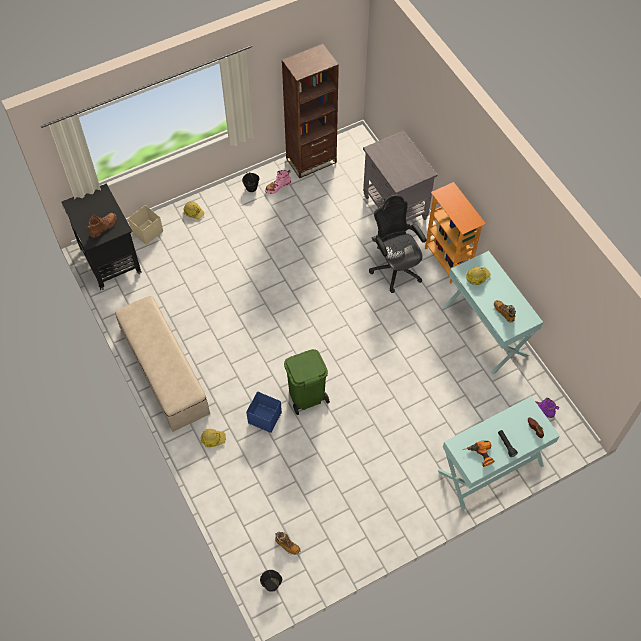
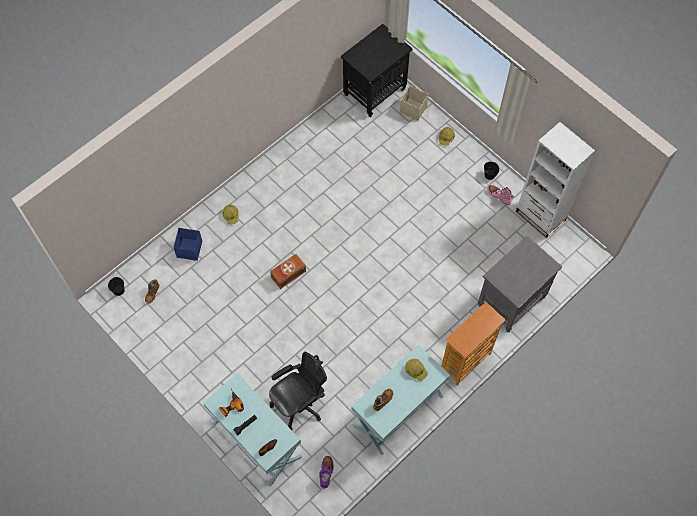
camera: 75 degrees right, 5 degrees up
brown boot [87,213,117,238] -> none
beige bench [115,296,210,432] -> none
blue storage box [246,391,282,433] -> blue storage box moved to [173,228,202,261]
brown bookcase [282,44,339,178] -> white bookcase [516,122,595,238]
green trash can [284,349,330,415] -> brown storage box [270,254,306,289]
office chair [369,195,426,293] -> office chair moved to [269,352,327,430]

